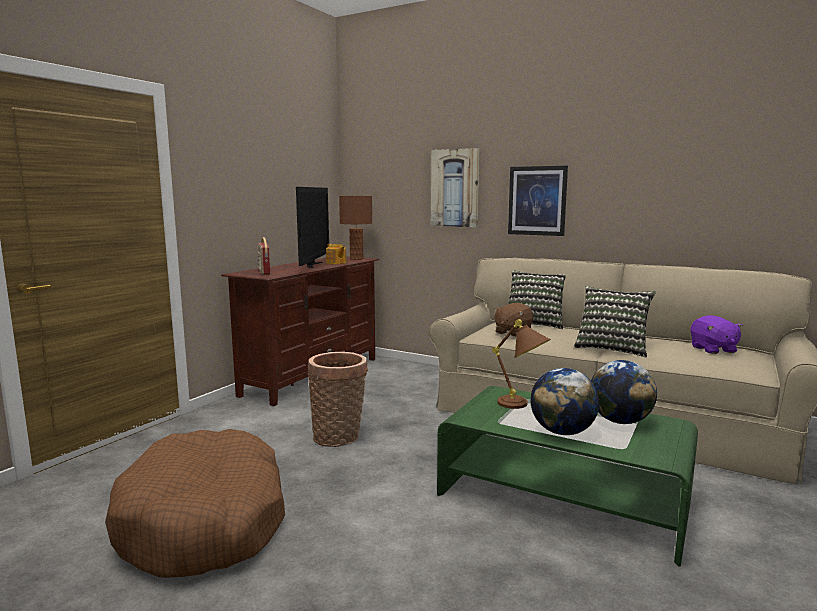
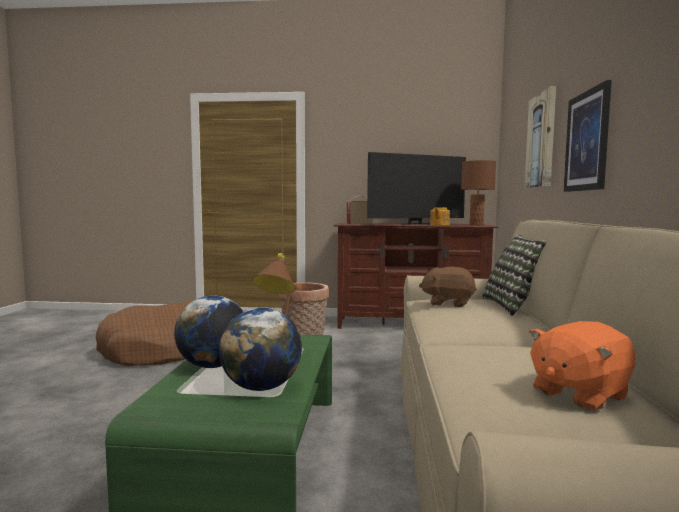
camera: 65 degrees right, 5 degrees down
pillow [574,286,656,357] -> none
purple plush toy [691,315,743,354] -> orange plush toy [529,321,635,411]

